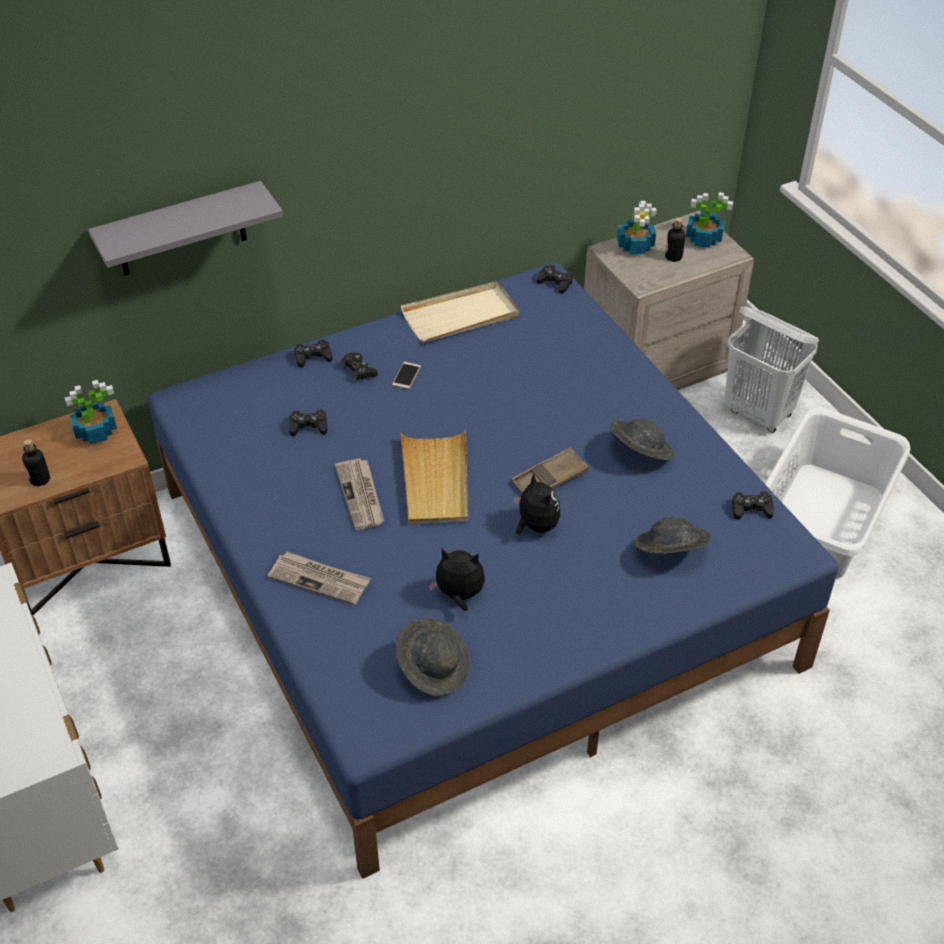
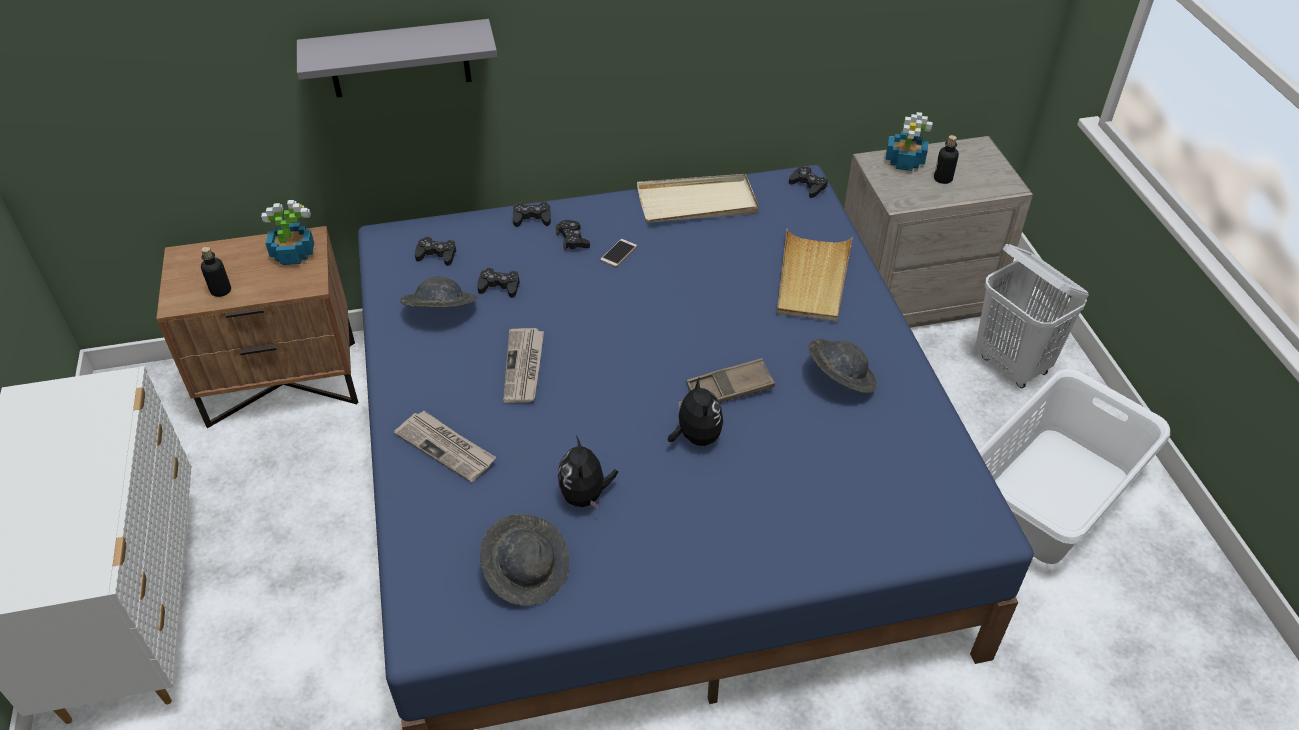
camera: 15 degrees right, 0 degrees up
beige tray [400,430,468,524] -> beige tray moved to [777,229,853,322]
plush toy [429,549,485,611] -> plush toy turned 120 degrees counterclockwise [557,436,618,509]
grey hat [635,517,711,554] -> grey hat moved to [400,276,477,308]
potted plant [686,192,733,248] -> none
black game controller [732,491,774,520] -> black game controller moved to [415,236,456,266]

